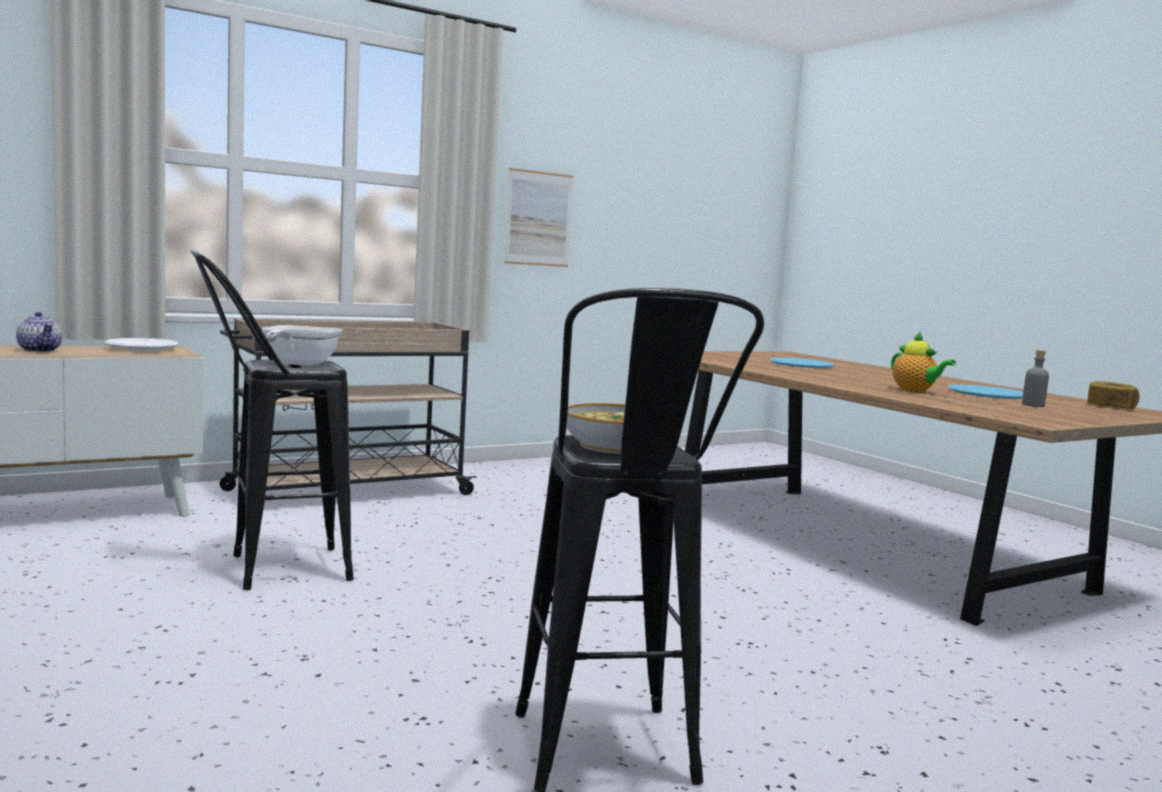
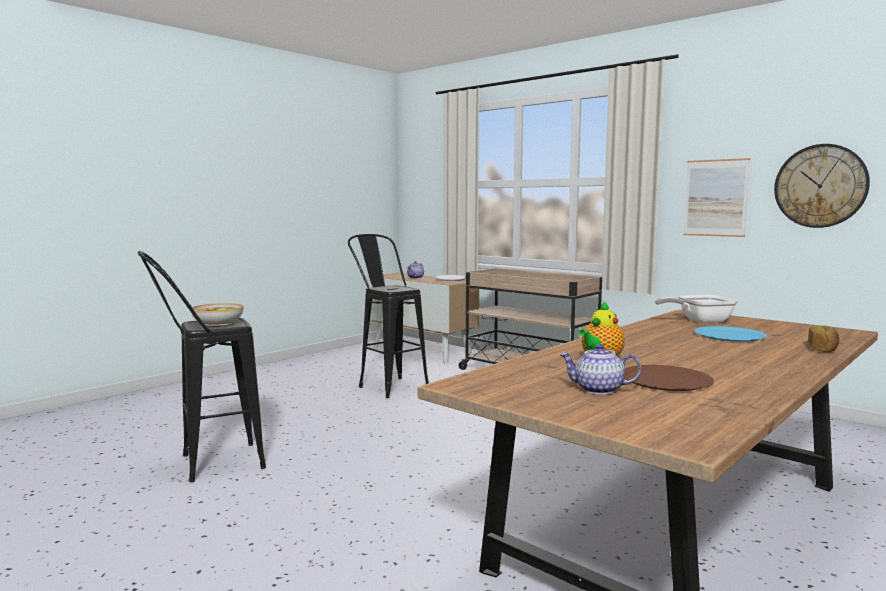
camera: 75 degrees right, 0 degrees up
frying pan [261,325,342,365] -> frying pan moved to [655,295,738,323]
blue plate [947,385,1023,399] -> brown plate [624,365,714,391]
grey bottle [1022,350,1049,407] -> teapot [560,344,642,395]
bread [1087,381,1139,409] -> bread moved to [808,325,839,352]
none -> wall clock [774,144,870,228]

